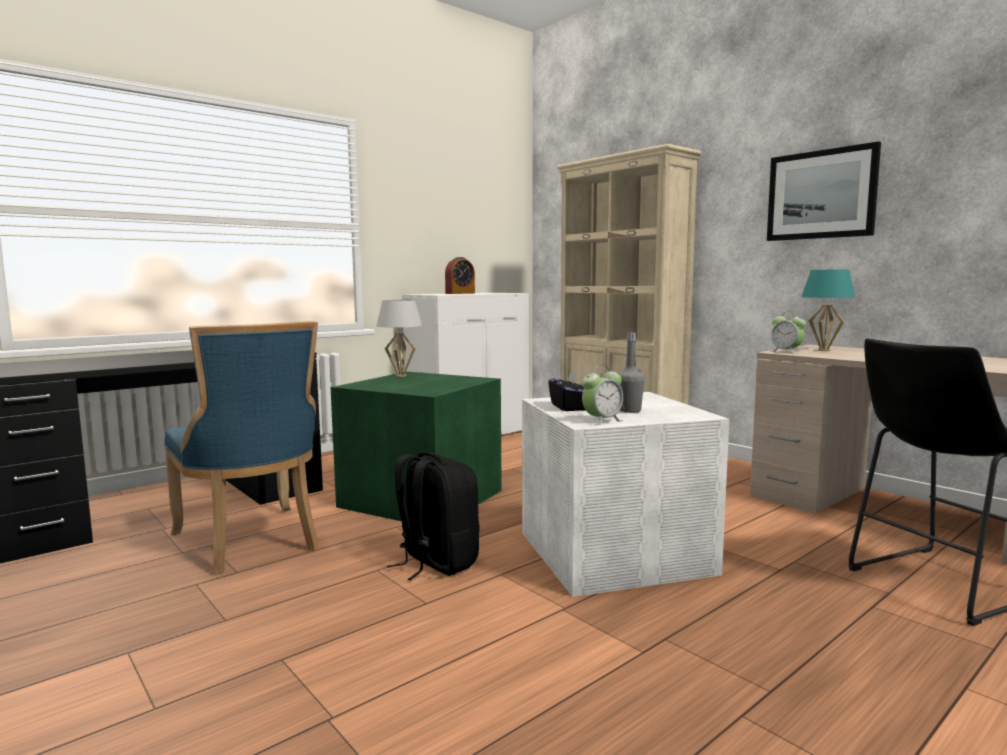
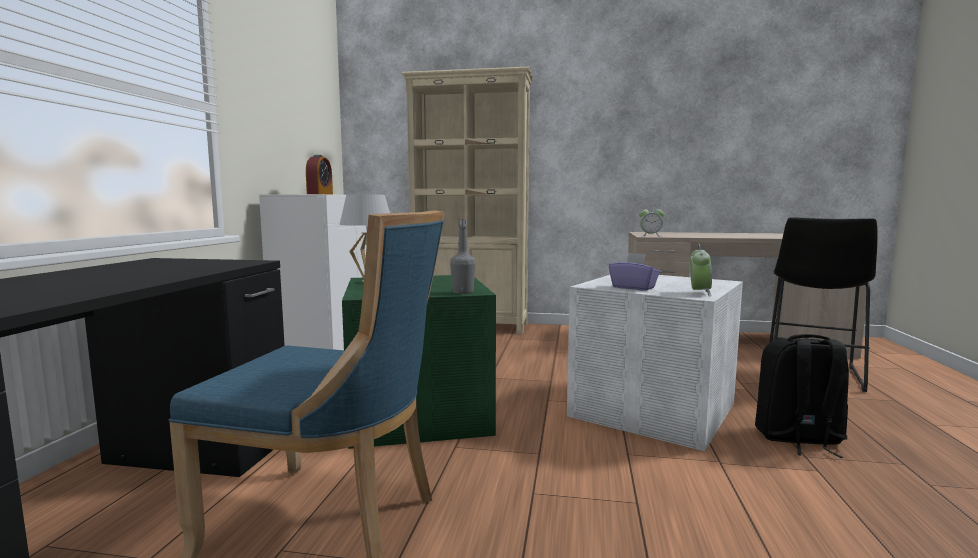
camera: 40 degrees left, 0 degrees up
black backpack [387,452,480,580] -> black backpack moved to [755,334,849,458]
black tissue box [548,369,585,411] -> purple tissue box [609,253,660,290]
grey bottle [619,332,644,413] -> grey bottle moved to [450,219,476,294]
picture [767,141,881,241] -> none
turquoise table lamp [802,270,855,351] -> none

